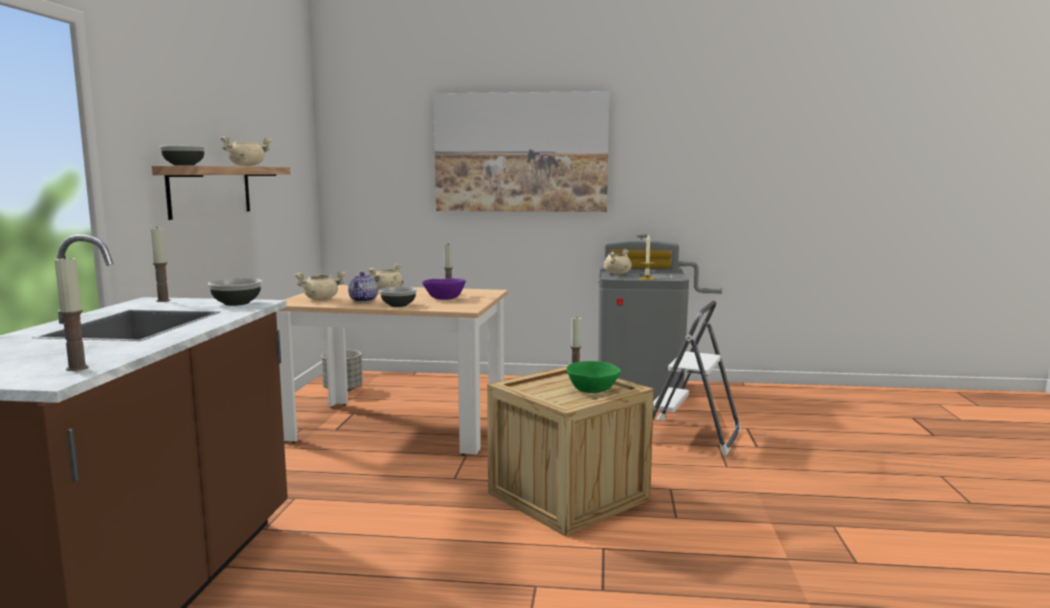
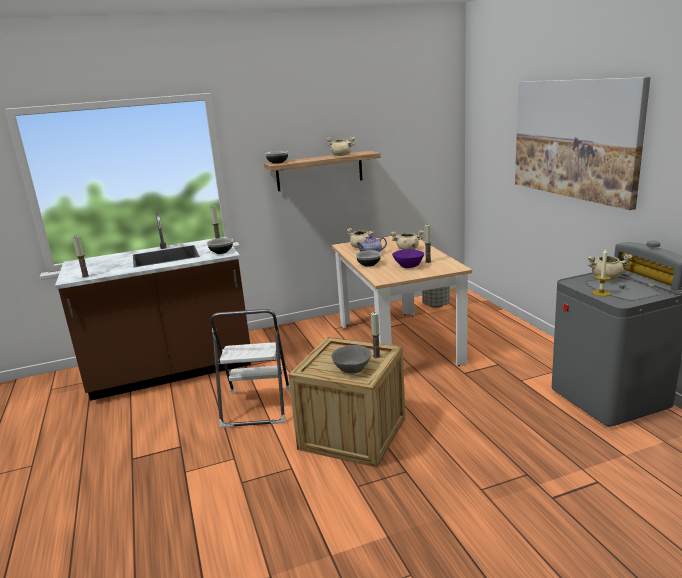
camera: 65 degrees right, 10 degrees up
green bowl [566,361,621,393] -> grey bowl [331,345,371,373]
white step ladder [653,301,741,455] -> white step ladder moved to [211,309,290,428]

